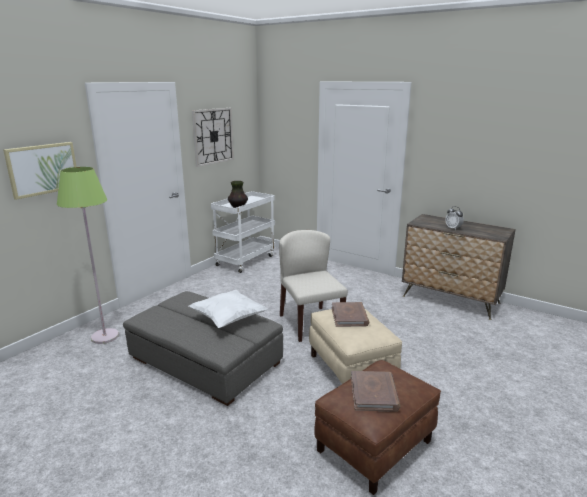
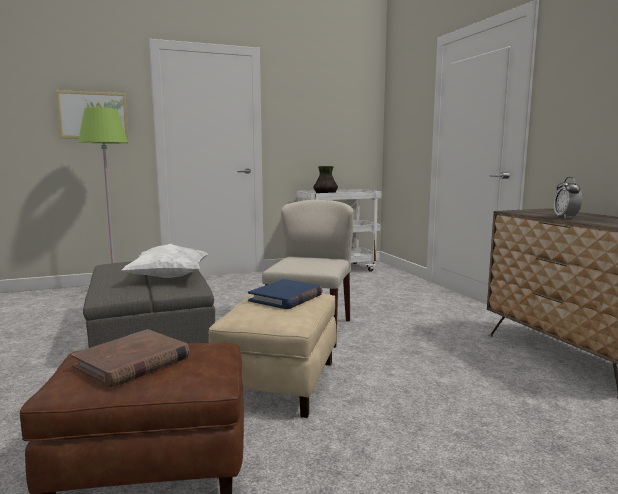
camera: 35 degrees right, 10 degrees down
wall clock [192,108,234,167] -> none
brown book [332,302,369,327] -> blue book [248,279,322,309]

